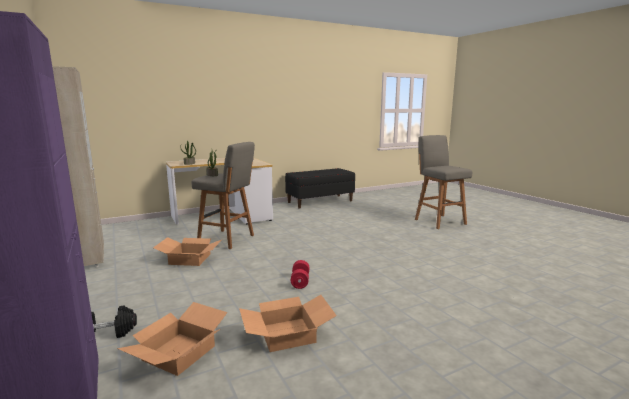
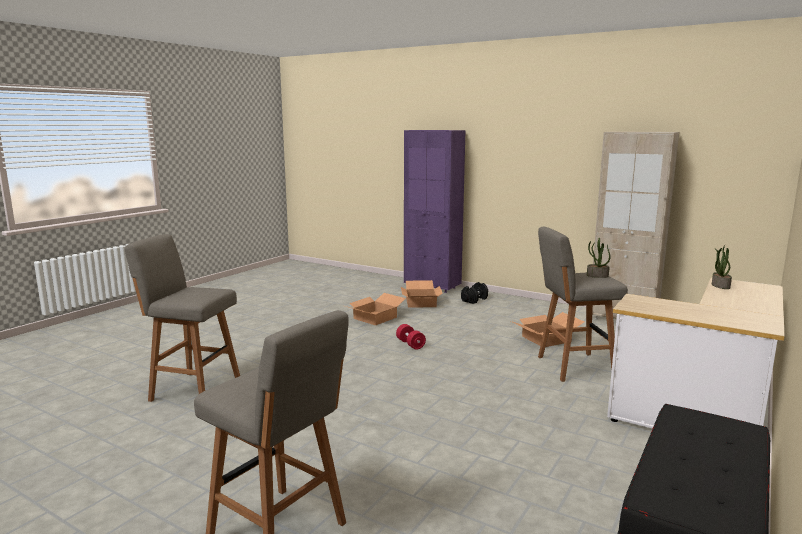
camera: 150 degrees right, 0 degrees up
none -> grey stool [125,234,240,402]

